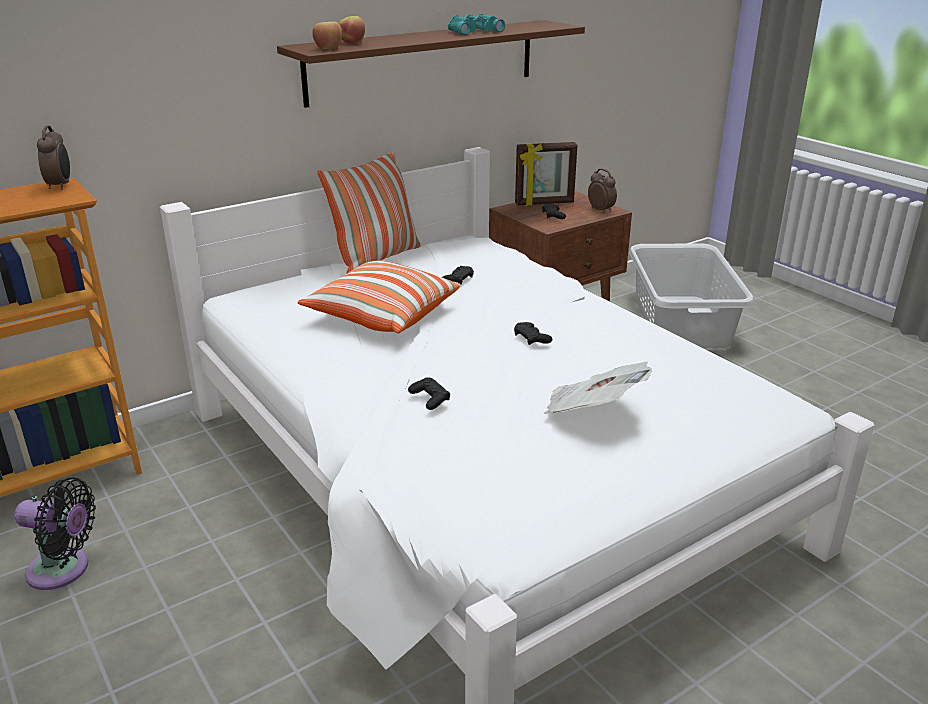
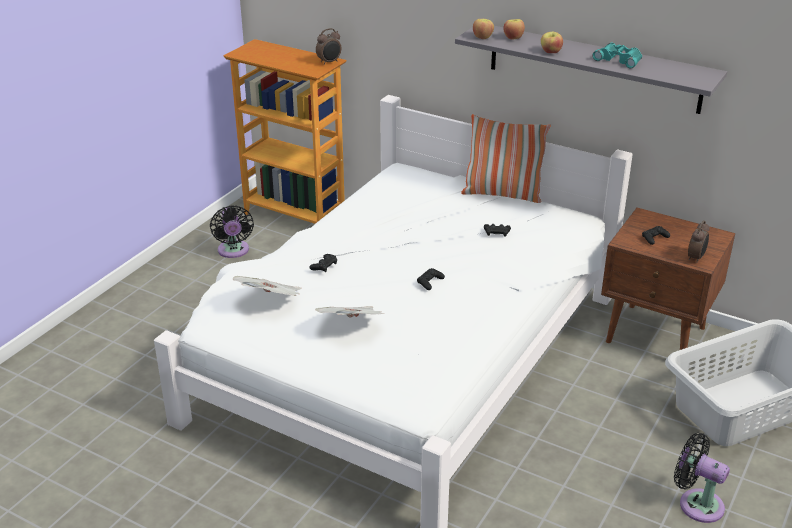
camera: 65 degrees right, 5 degrees up
brown shelf [277,20,585,108] -> grey shelf [455,26,727,114]
pillow [298,260,460,333] -> none
picture frame [515,142,577,206] -> none
none -> newspaper [233,276,301,296]
none -> apple [541,32,563,53]
none -> black fan [674,433,730,523]

